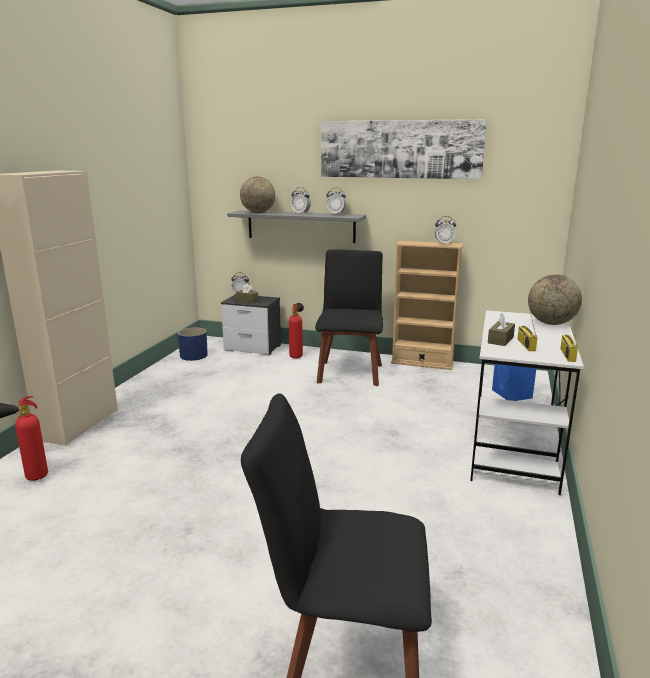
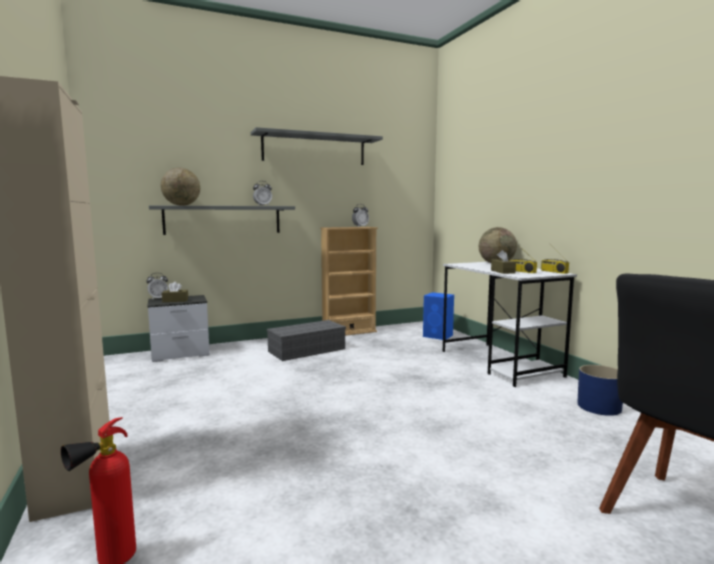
camera: 40 degrees left, 10 degrees down
blue planter [177,328,208,361] -> blue planter moved to [577,365,623,416]
fire extinguisher [289,303,304,358] -> none
alarm clock [291,187,311,215] -> none
black chair [315,249,383,386] -> grey storage box [267,320,346,361]
picture [321,119,487,179] -> grey shelf [251,127,383,165]

